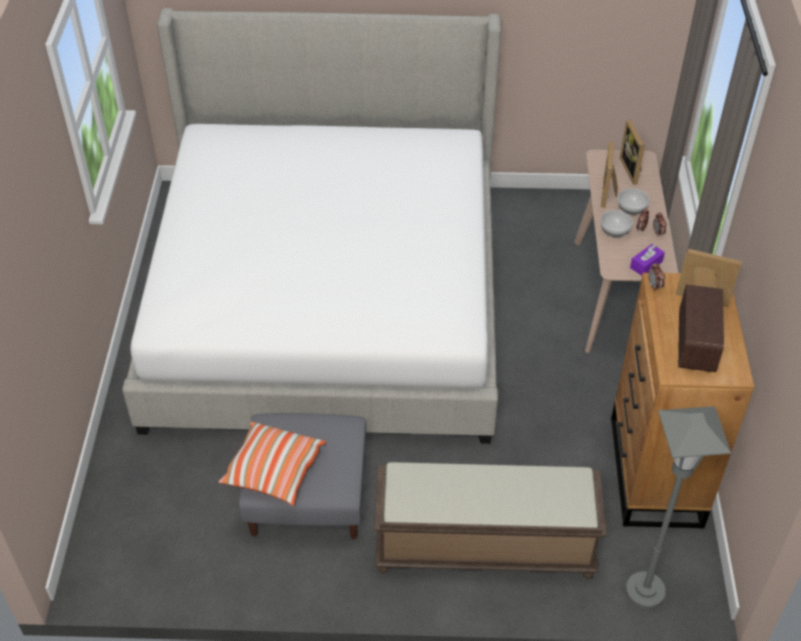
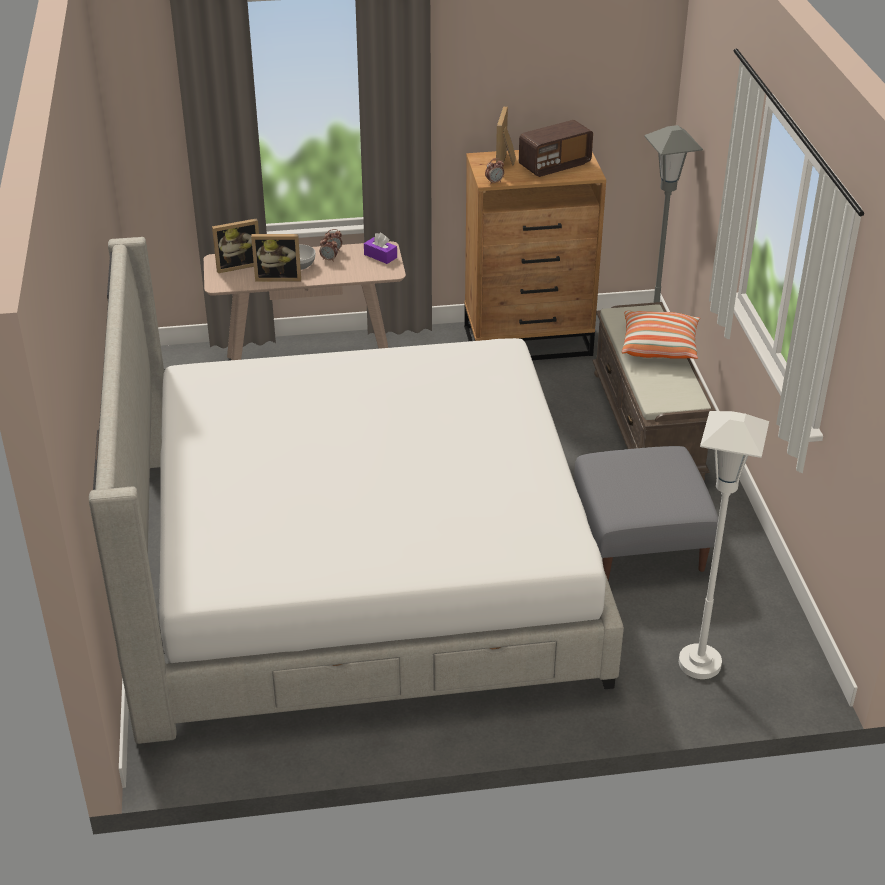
camera: 100 degrees left, 10 degrees down
pillow [218,422,326,506] -> pillow moved to [622,311,700,359]
bowl [601,210,633,237] -> none
radio [678,285,724,372] -> radio turned 150 degrees clockwise [519,120,593,177]
none -> white floor lamp [679,411,769,679]

